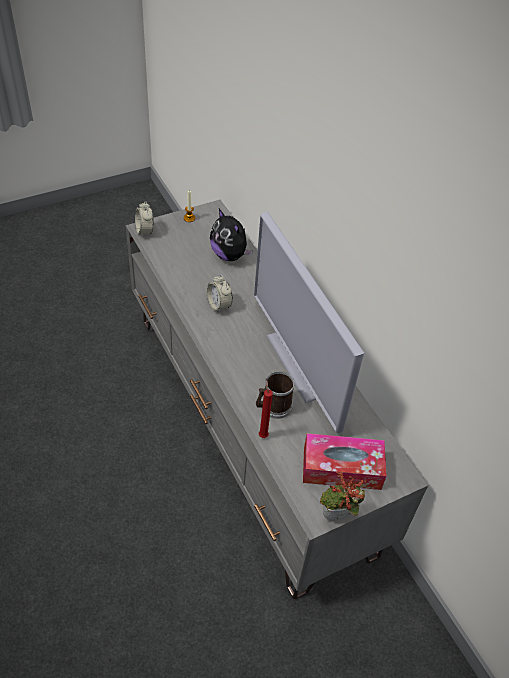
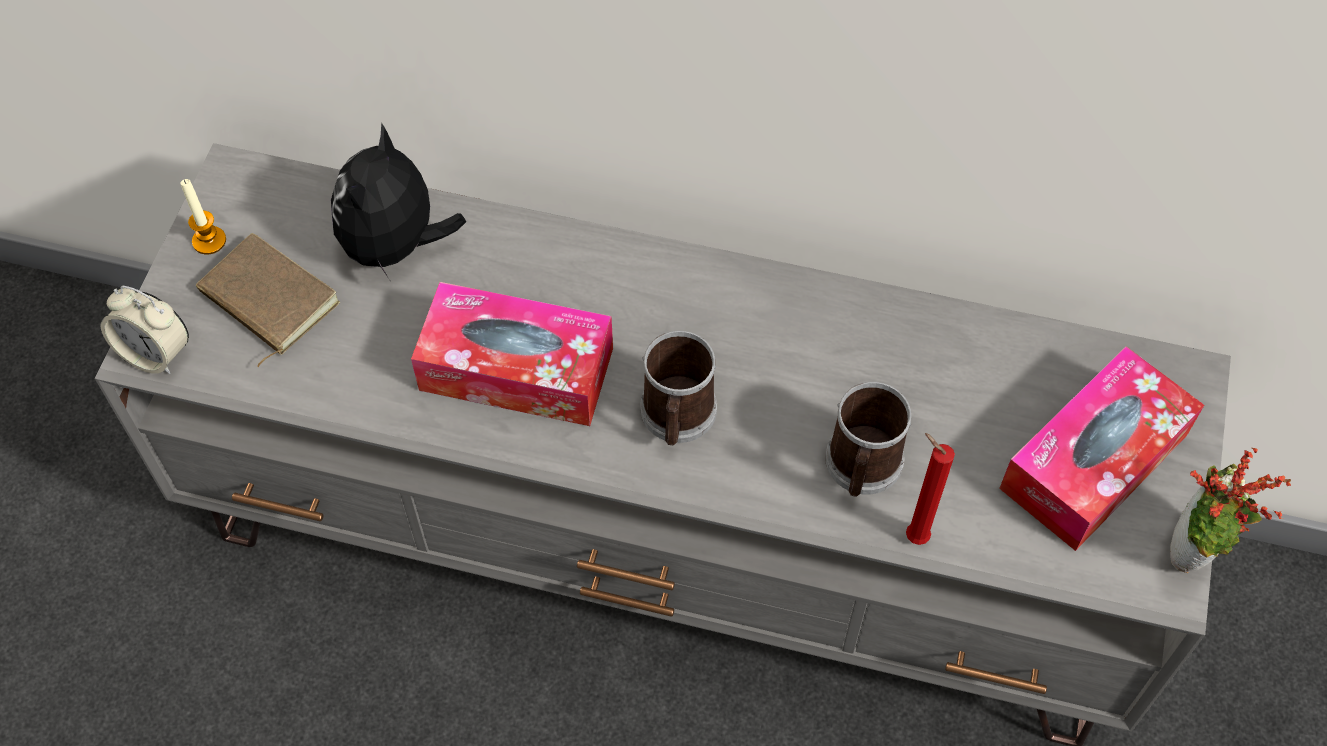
camera: 45 degrees left, 10 degrees up
alarm clock [207,275,233,313] -> tissue box [411,282,613,426]
plush toy [210,209,253,261] -> plush toy turned 105 degrees clockwise [331,122,466,282]
television [254,212,364,433] -> none
none -> brown book [196,233,340,367]
none -> mug [640,331,717,446]

